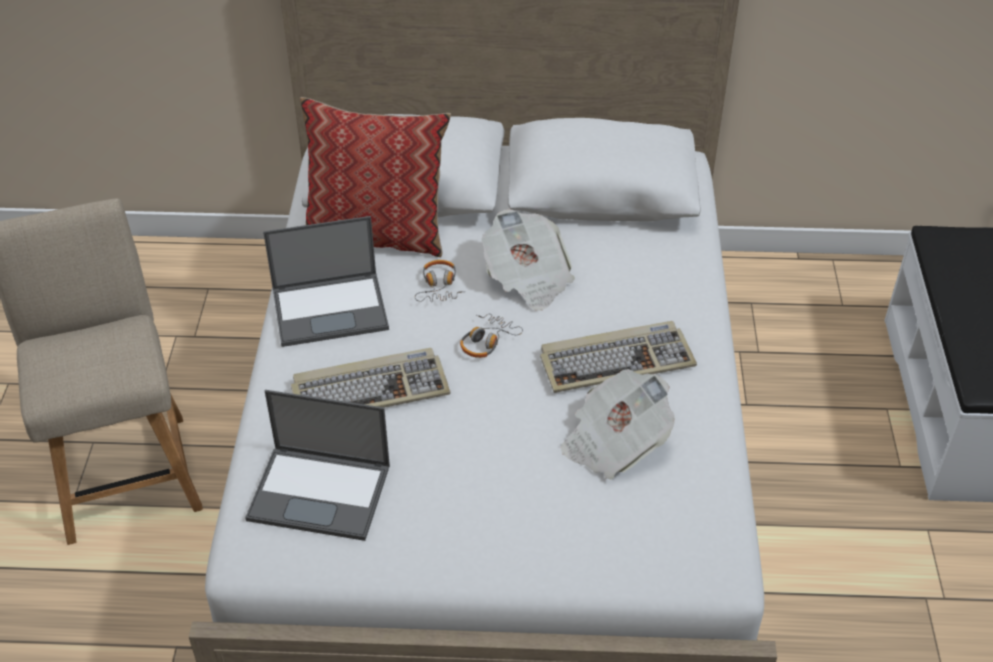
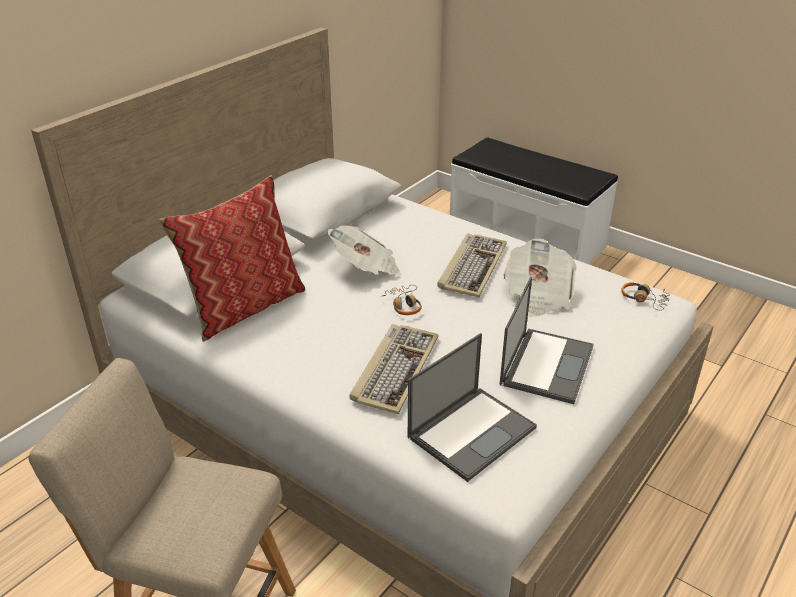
camera: 55 degrees left, 10 degrees down
laptop [263,216,389,347] -> laptop moved to [500,277,594,404]
headphones [415,260,465,302] -> headphones moved to [621,282,670,310]

